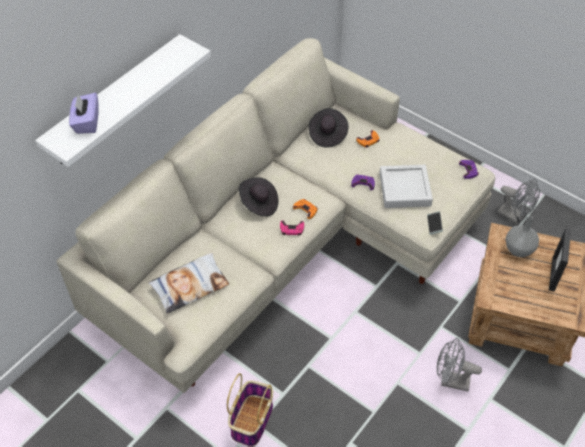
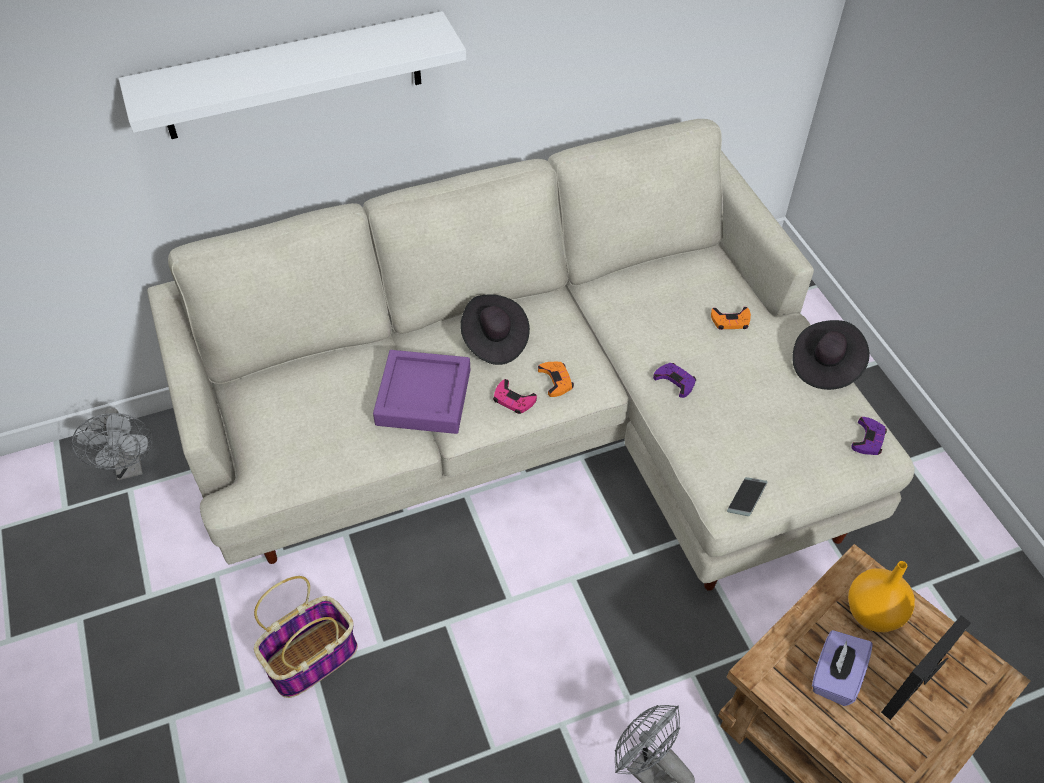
camera: 30 degrees right, 0 degrees up
purple tissue box [69,93,99,134] -> purple tissue box moved to [812,630,873,706]
pillow [149,253,229,314] -> none
black hat [309,108,348,148] -> black hat moved to [792,320,869,390]
grey tray [379,165,433,208] -> none
grey fan [497,179,540,224] -> grey fan moved to [72,407,153,480]
grey vase [506,216,539,257] -> orange vase [848,561,915,632]
none -> purple tray [373,350,470,434]

